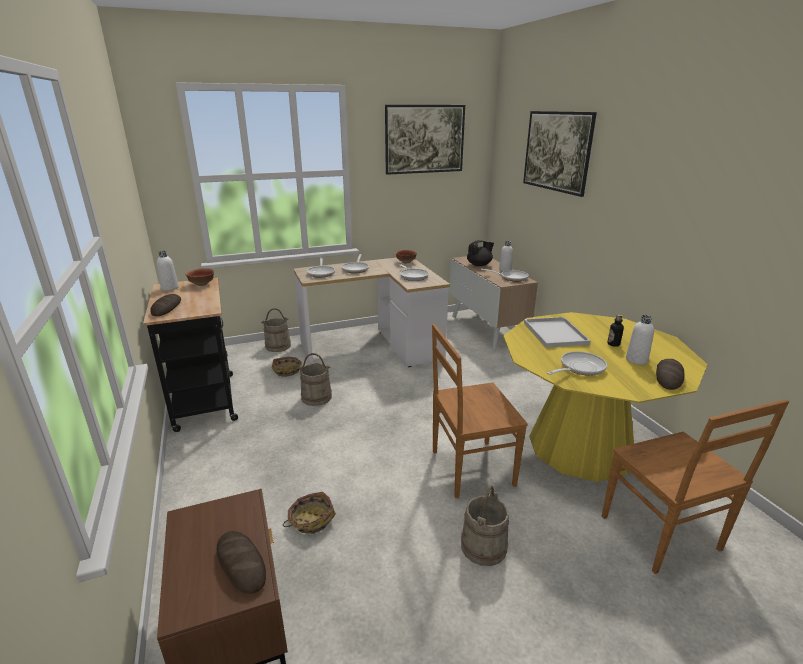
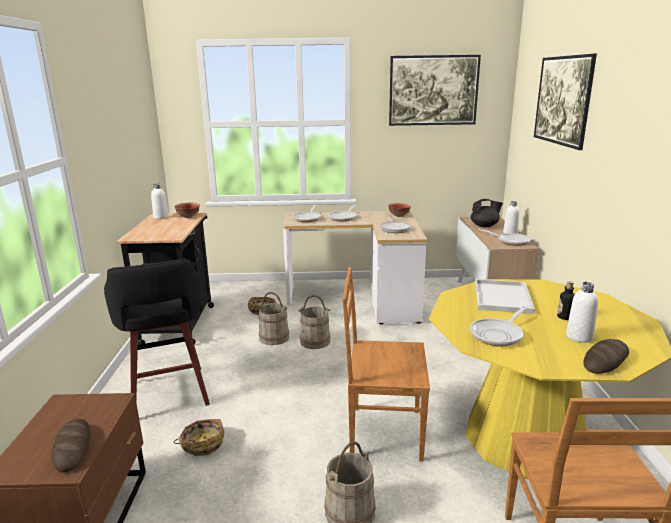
camera: 20 degrees right, 5 degrees down
bread [150,294,181,316] -> none
beige bucket [261,308,291,352] -> beige bucket moved to [298,295,331,349]
frying pan [547,351,607,376] -> frying pan turned 150 degrees clockwise [470,305,528,346]
none -> black stool [104,258,210,406]

